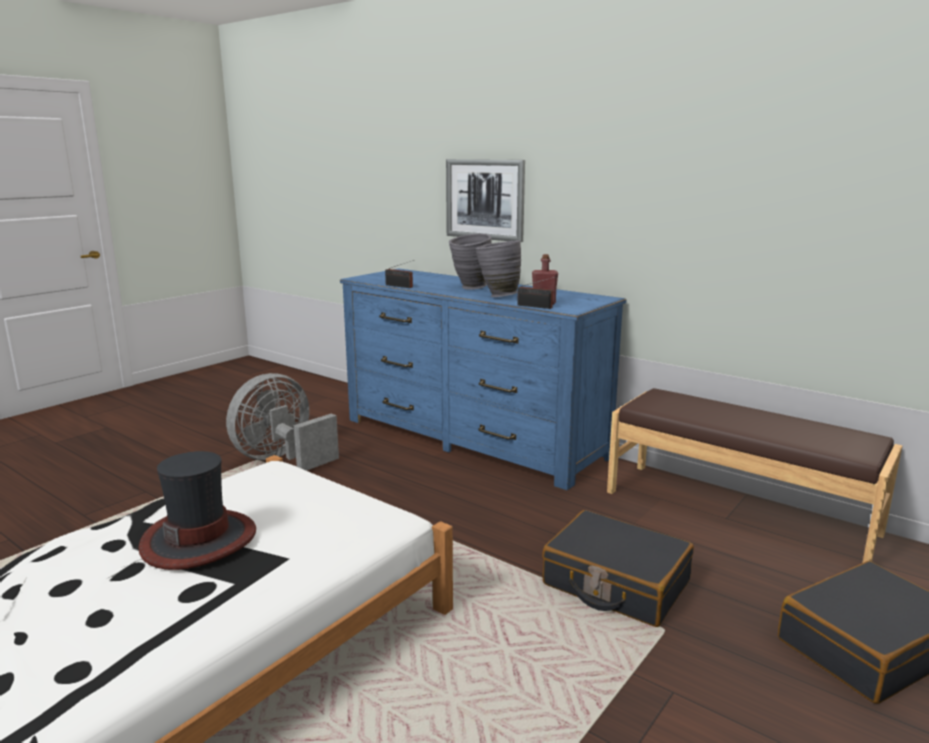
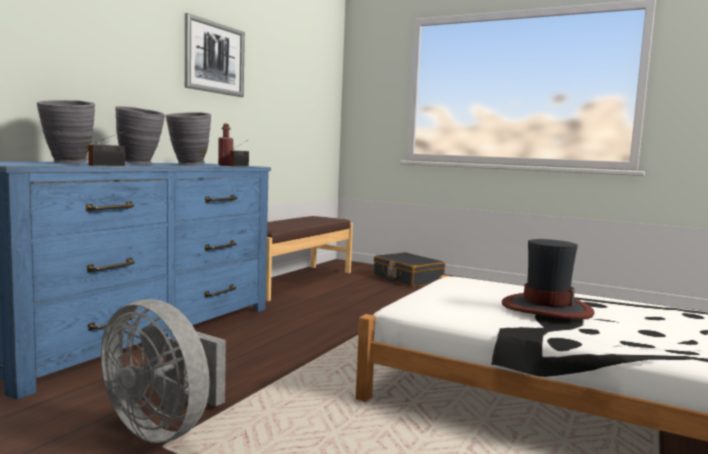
camera: 100 degrees left, 10 degrees down
picture [446,159,525,242] -> picture moved to [185,13,245,97]
black suitcase [542,510,694,627] -> none
none -> grey vase [37,100,95,164]

